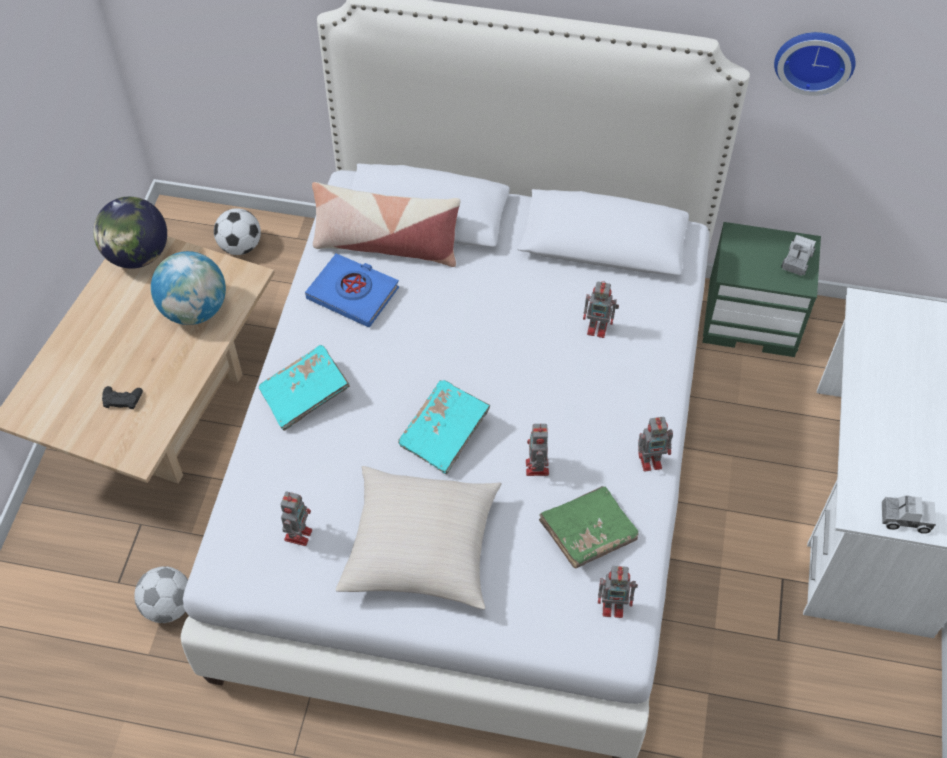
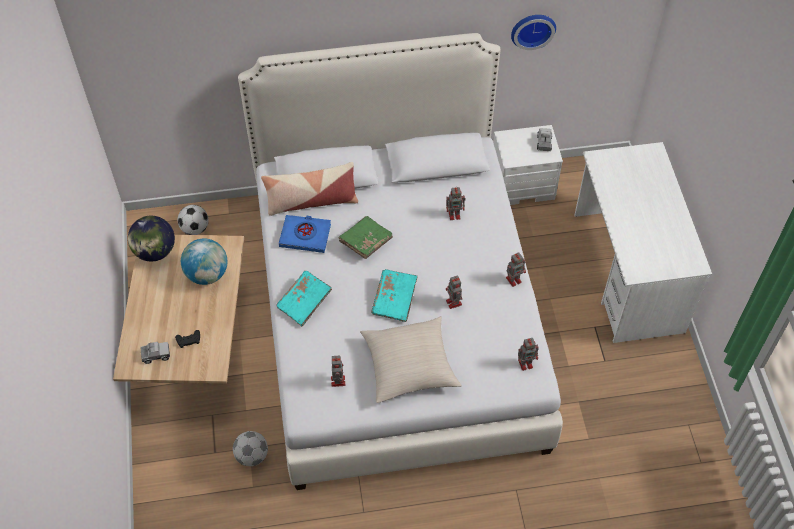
camera: 20 degrees left, 0 degrees up
green book [539,486,638,569] -> green book moved to [339,216,393,259]
green nightstand [702,222,821,357] -> white nightstand [493,125,563,205]
toy truck [882,496,936,534] -> toy truck moved to [140,342,170,364]

